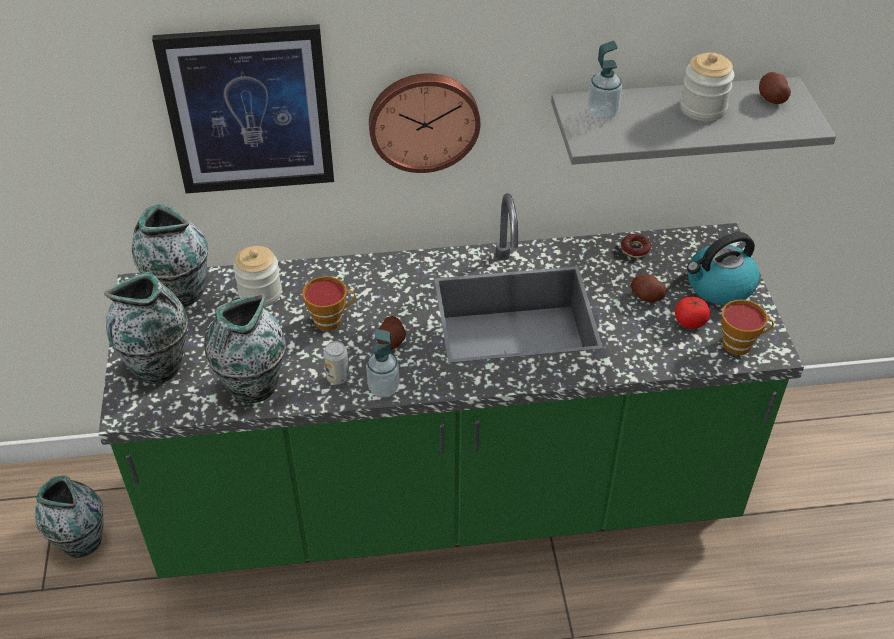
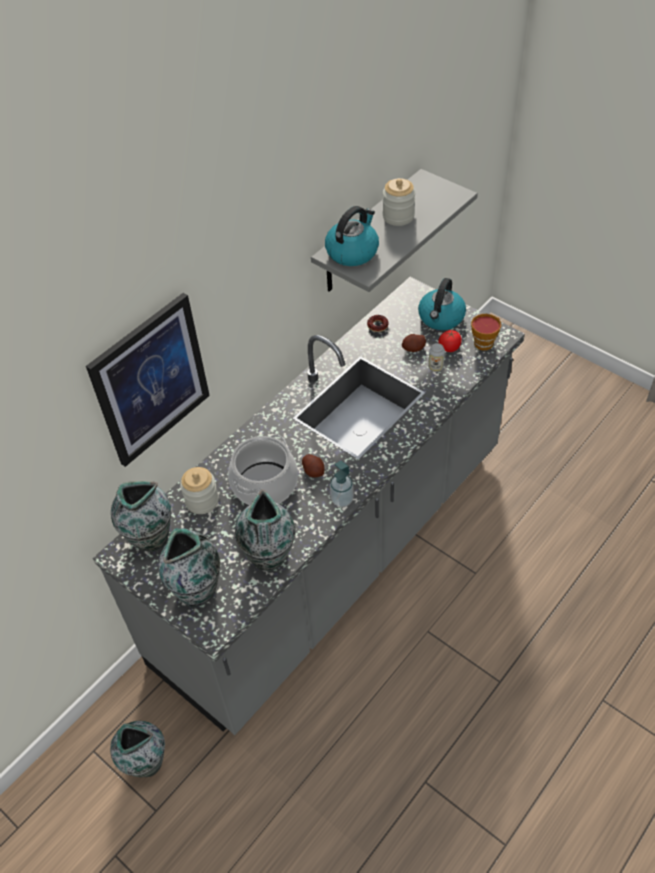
camera: 40 degrees left, 5 degrees up
green counter [98,193,804,578] -> grey counter [93,277,525,735]
cup [302,276,356,331] -> cooking pot [228,435,298,505]
can [323,341,350,384] -> can moved to [428,343,445,372]
wall clock [369,73,480,173] -> none
soap dispenser [588,41,622,120] -> kettle [325,206,379,266]
potato [759,72,791,104] -> none

